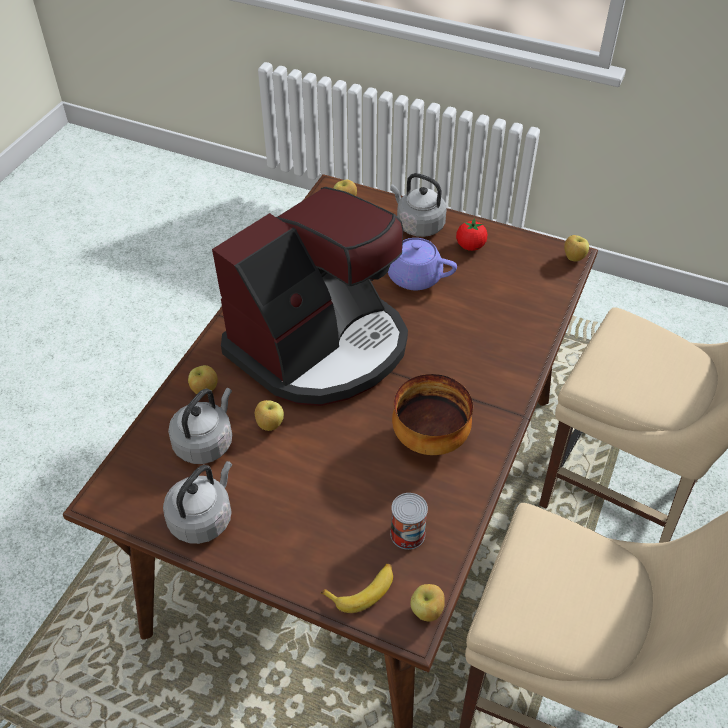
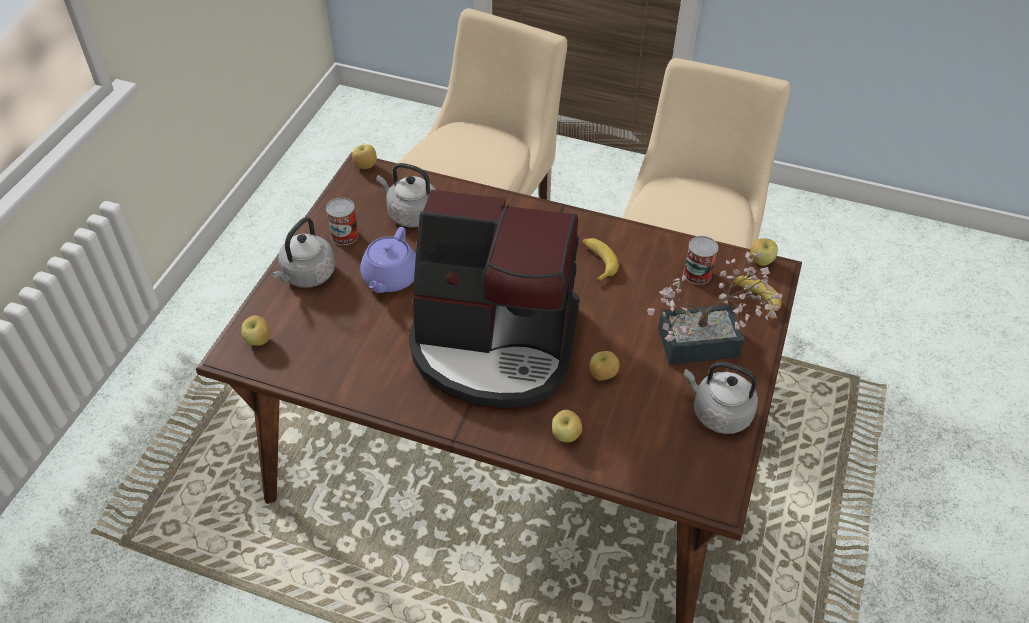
camera: 95 degrees left, 0 degrees up
grey kettle [168,388,232,464] -> grey kettle moved to [377,163,436,227]
coffee machine [212,187,408,406] -> coffee machine turned 150 degrees clockwise [409,190,580,409]
bowl [392,374,473,455] -> banana [583,238,619,283]
tomato [456,218,487,251] -> can [326,198,359,245]
none -> potted plant [647,251,782,364]

